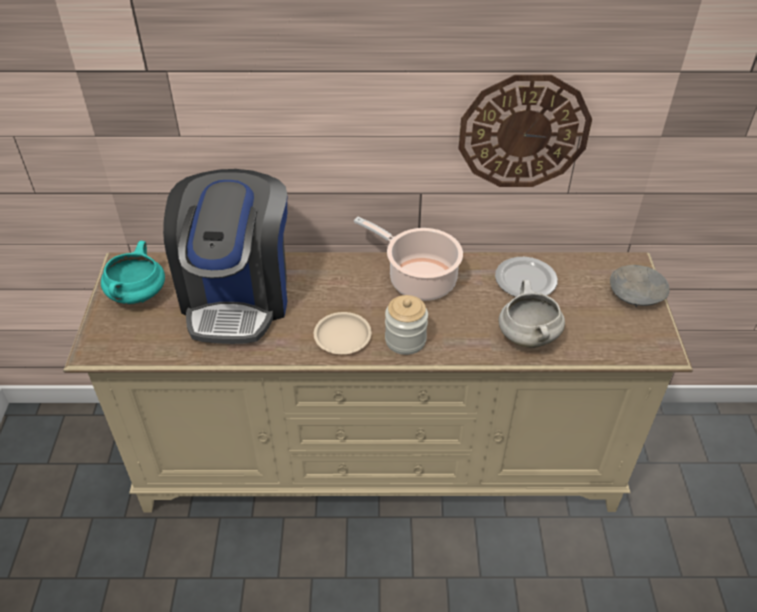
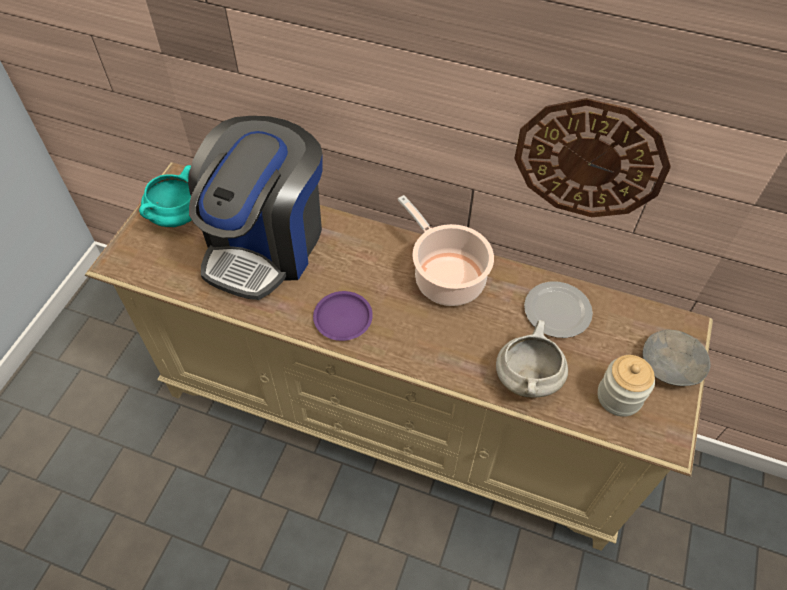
camera: 20 degrees right, 10 degrees up
beige plate [314,312,372,354] -> purple plate [313,291,373,341]
jar [385,295,428,355] -> jar moved to [598,355,655,417]

